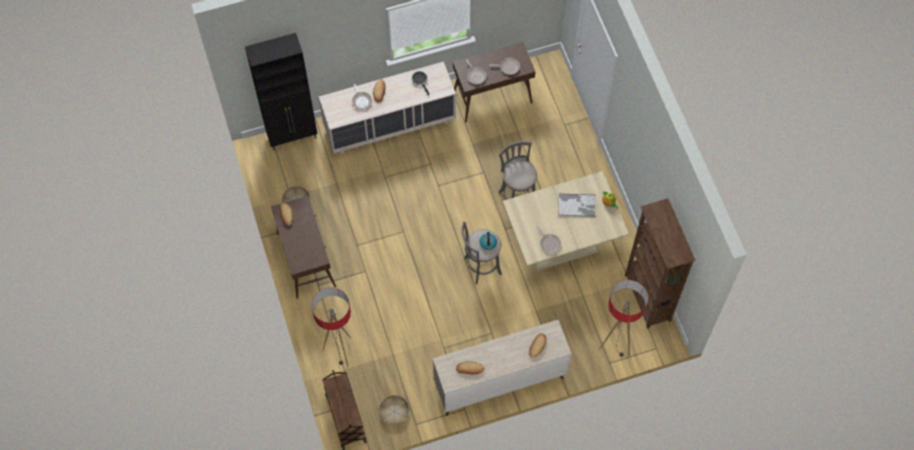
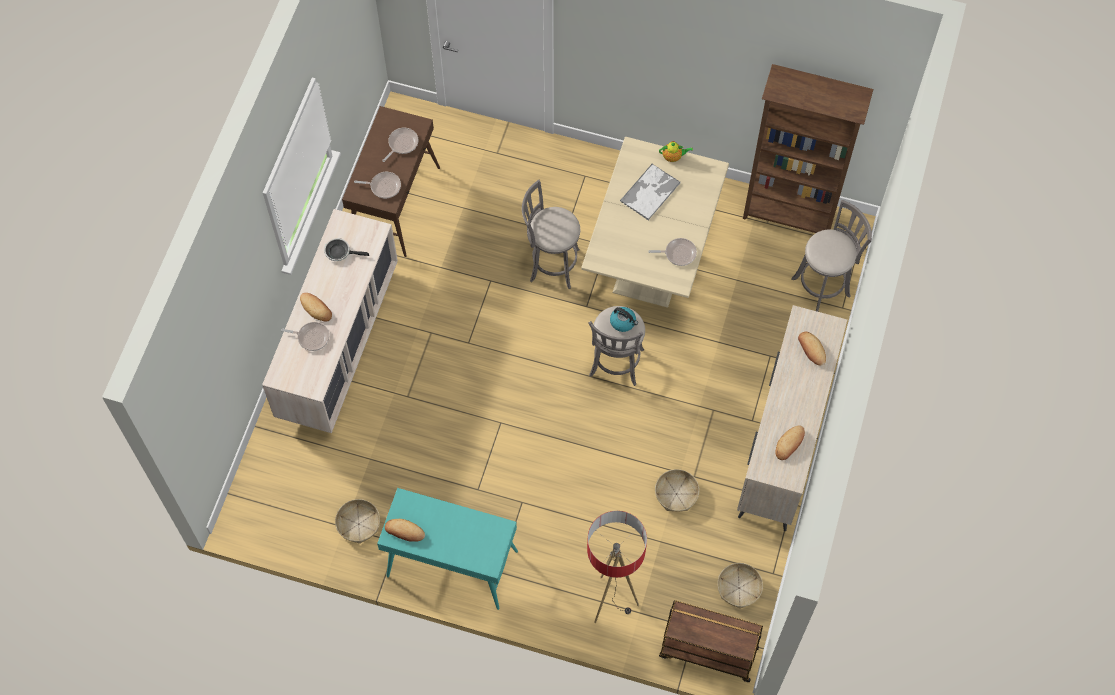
camera: 55 degrees left, 0 degrees up
black cabinet [245,33,318,150] -> none
brown console table [271,196,336,299] -> turquoise console table [377,488,518,610]
floor lamp [599,280,648,357] -> grey stool [791,200,872,312]
none -> basket [655,469,699,512]

